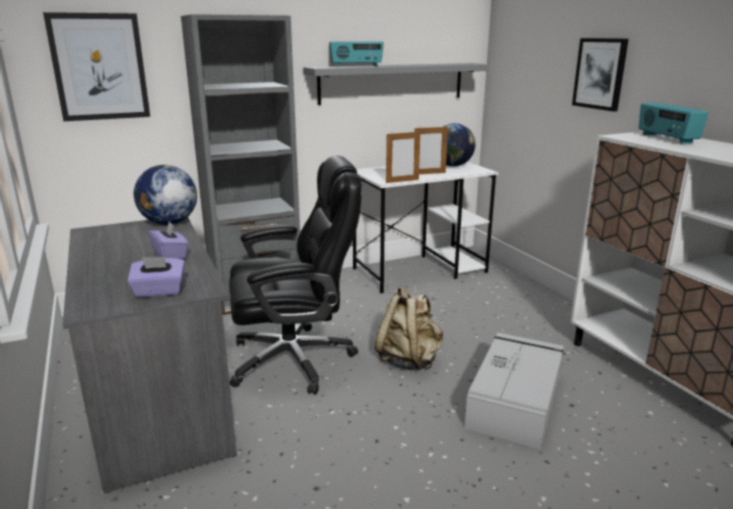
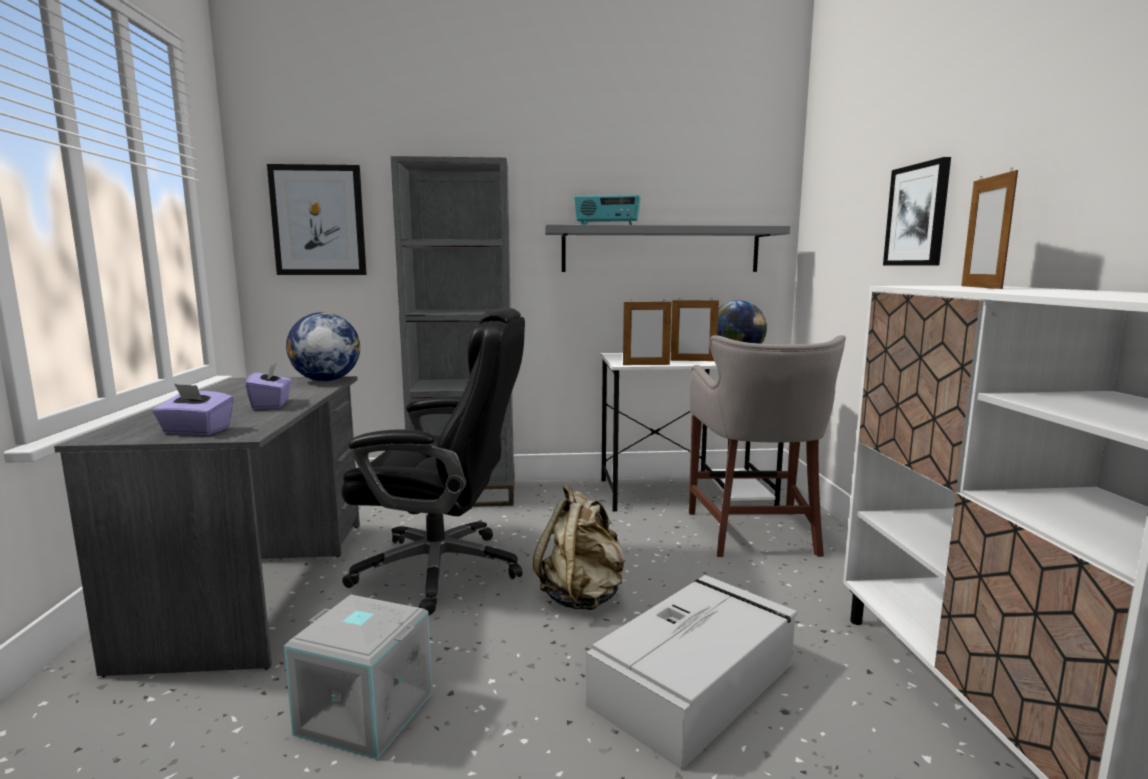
camera: 20 degrees right, 10 degrees down
radio [639,103,708,145] -> picture frame [961,168,1018,289]
none -> grey storage box [284,595,432,760]
none -> grey stool [689,335,846,557]

